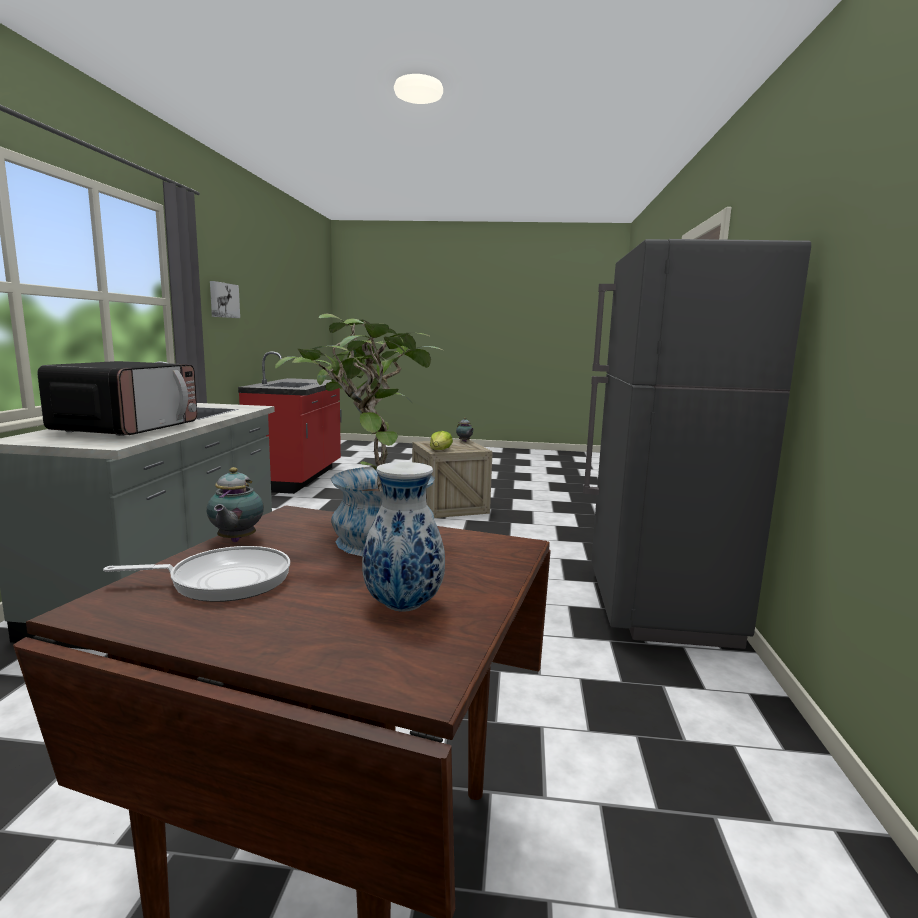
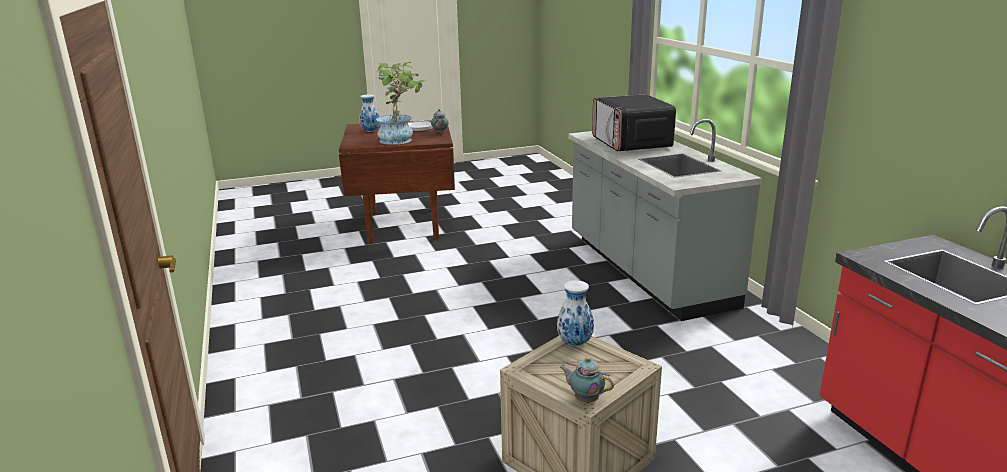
camera: 155 degrees right, 10 degrees up
picture [210,281,240,318] -> none
lettuce [430,431,453,450] -> vase [557,280,594,346]
grey fridge [583,239,811,649] -> none

